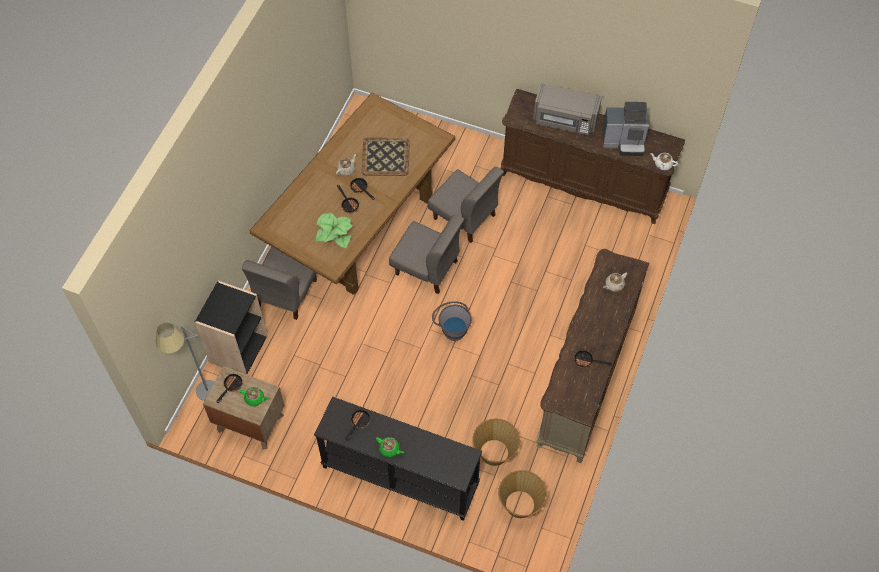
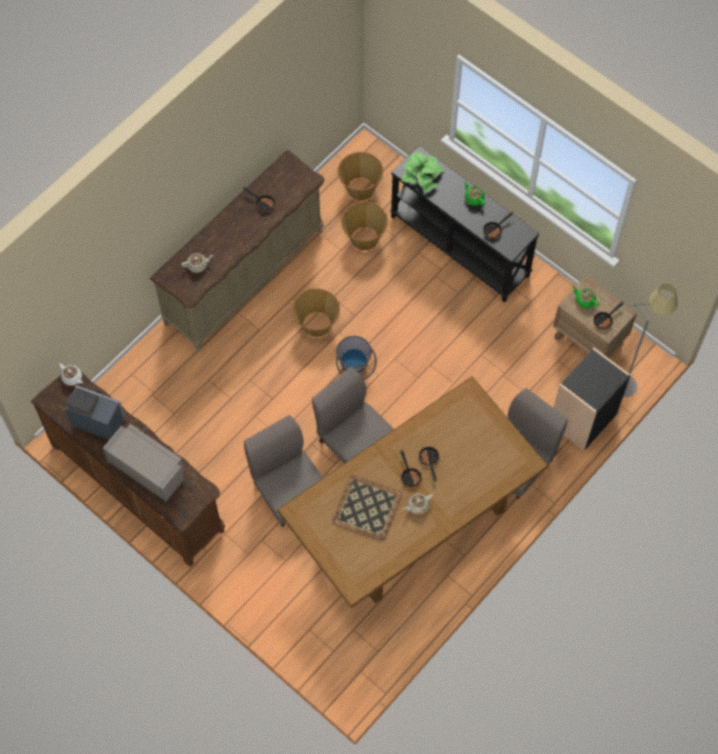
camera: 160 degrees left, 5 degrees up
potted plant [316,212,352,248] -> potted plant moved to [402,152,444,193]
none -> basket [292,289,340,337]

